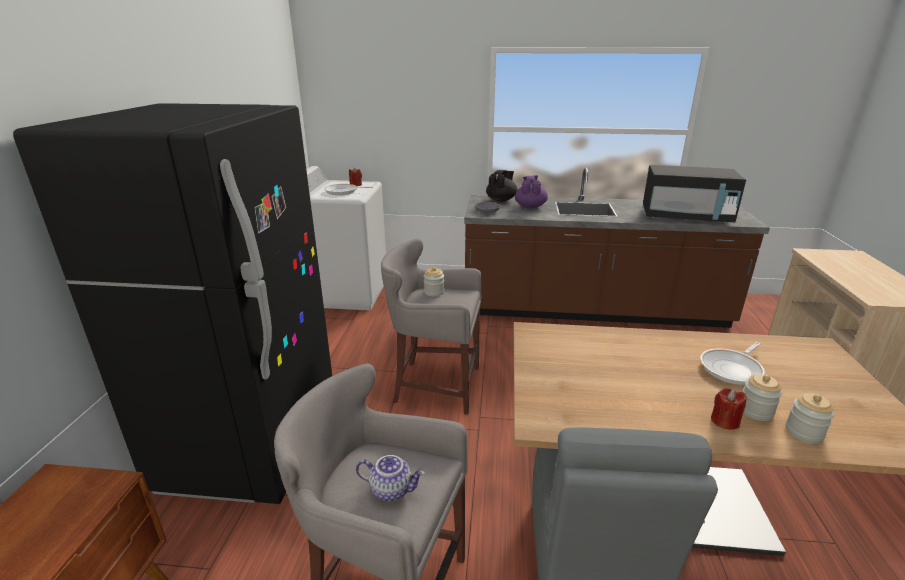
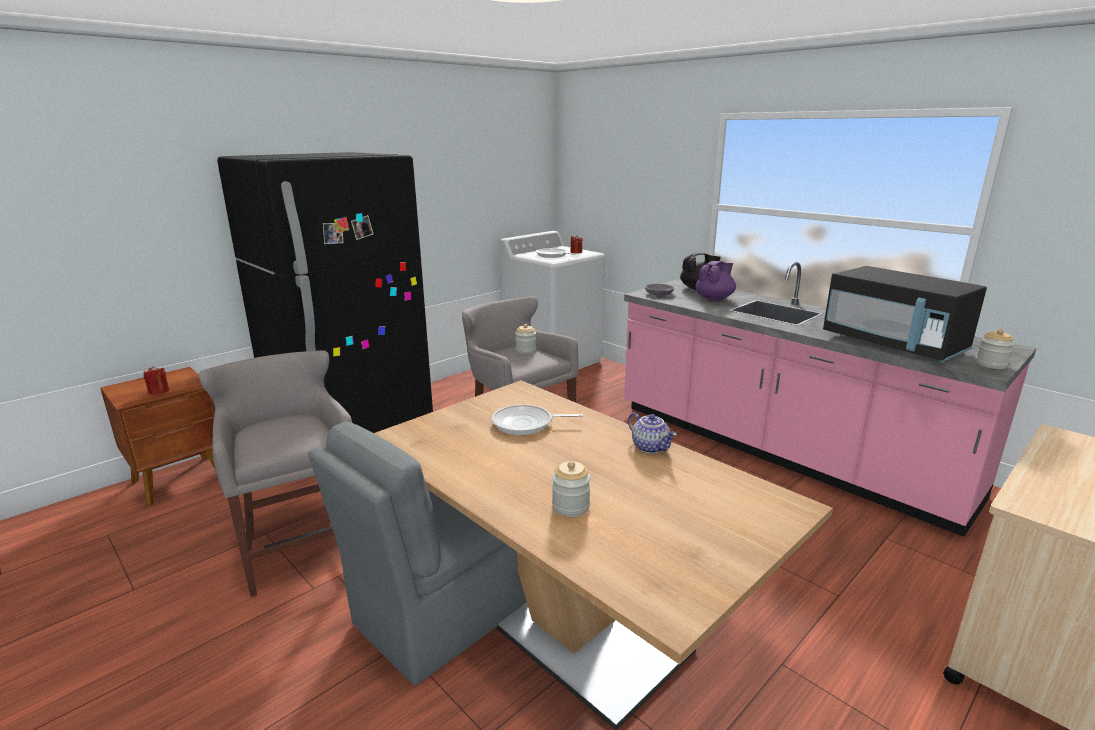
camera: 40 degrees right, 5 degrees down
teapot [356,455,425,501] -> teapot moved to [628,412,677,454]
brown counter [464,168,770,328] -> pink counter [624,262,1037,537]
frying pan [700,342,765,385] -> frying pan moved to [492,404,583,435]
red candle [711,388,747,430] -> red candle moved to [144,366,169,395]
jar [786,393,835,443] -> jar moved to [976,329,1014,369]

